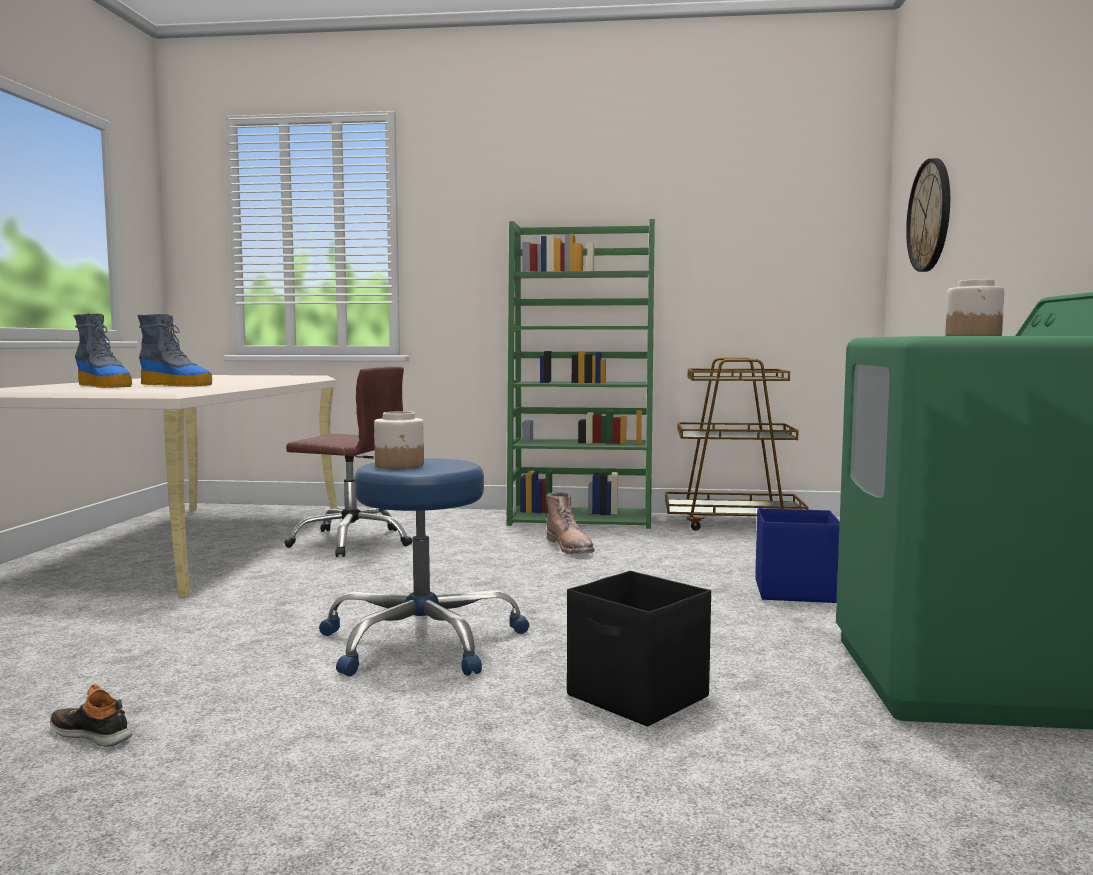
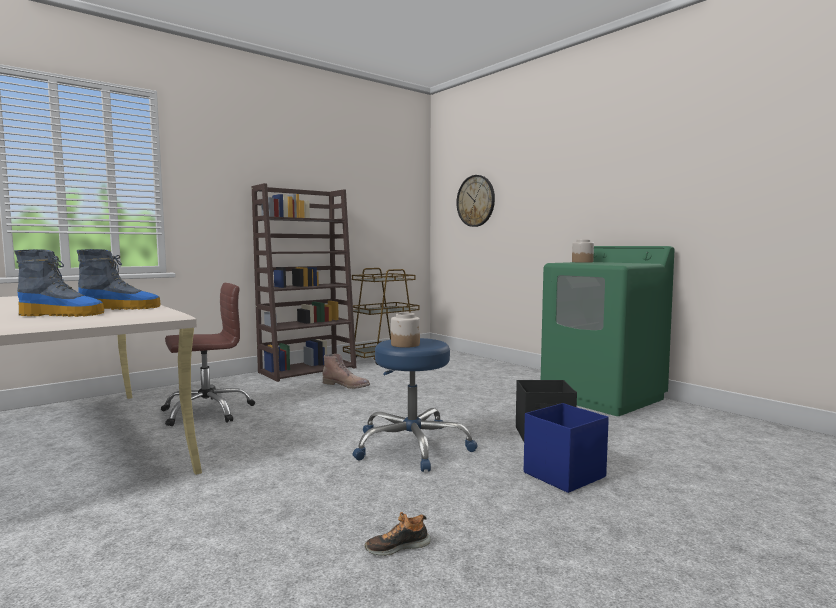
camera: 45 degrees left, 0 degrees up
green bookcase [507,219,655,529] -> brown bookcase [252,183,357,382]
blue storage box [755,508,840,603] -> blue storage box moved to [524,403,609,493]

